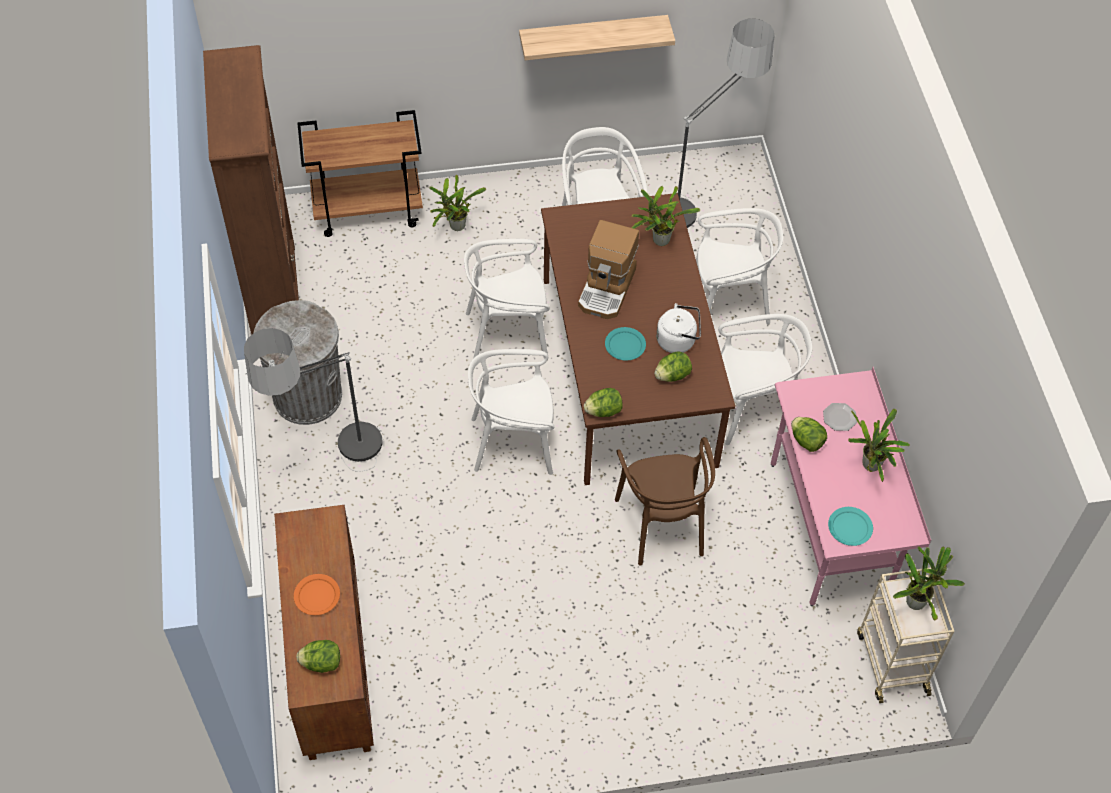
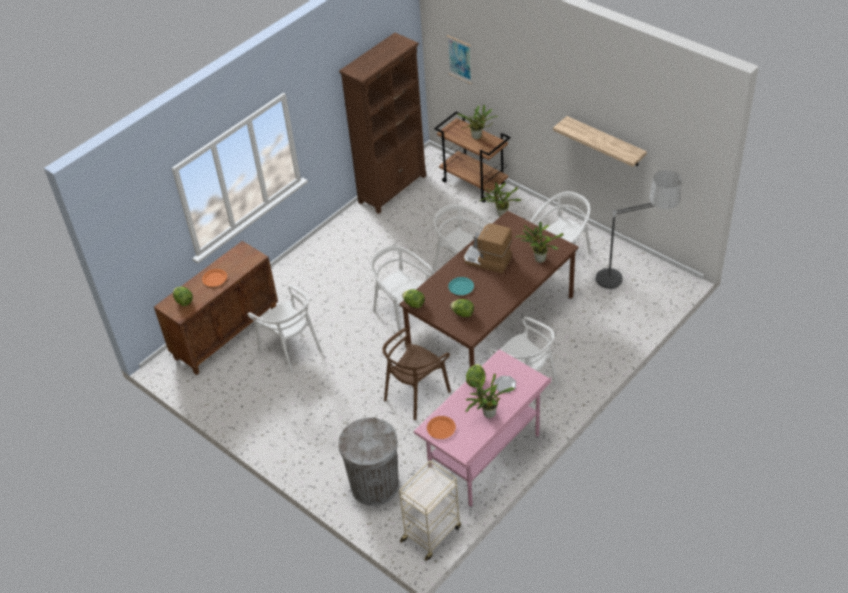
camera: 55 degrees right, 10 degrees down
floor lamp [244,328,385,471] -> none
grey trash can [254,300,342,425] -> grey trash can moved to [338,417,399,506]
coffee machine [578,220,639,319] -> coffee machine turned 45 degrees clockwise [464,223,512,274]
white kettle [656,303,701,353] -> none
white chair [696,208,783,325] -> white chair moved to [247,285,322,373]
turquoise plate [828,507,873,546] -> orange plate [427,416,456,439]
potted plant [893,547,965,621] -> potted plant moved to [457,105,498,140]
none -> picture [447,35,472,84]

